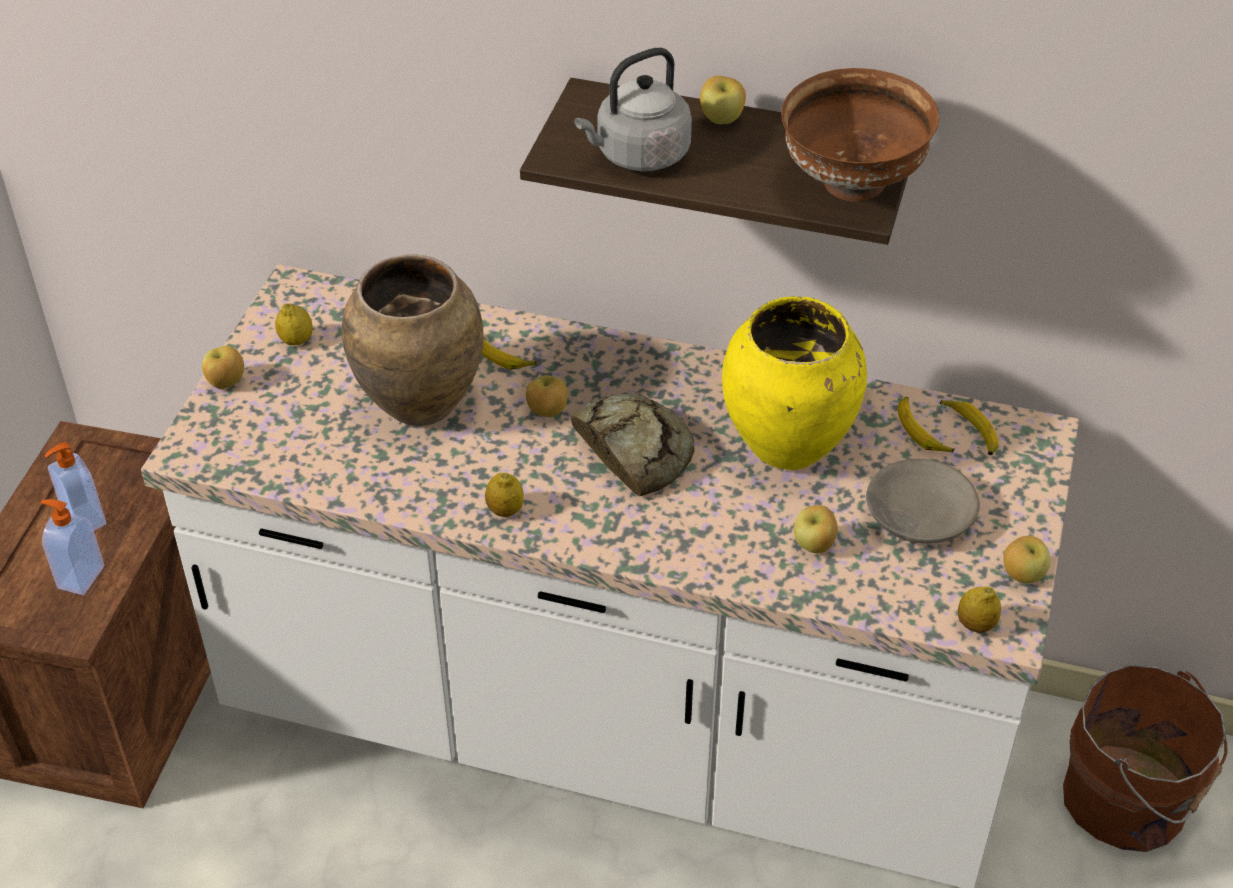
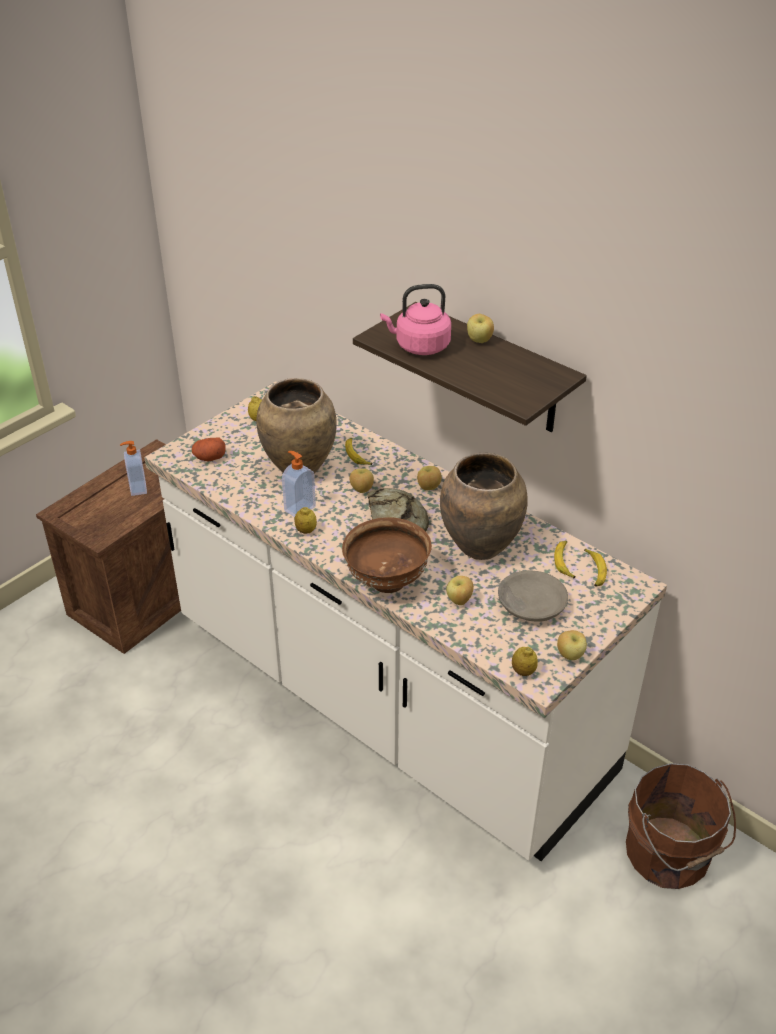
camera: 25 degrees right, 5 degrees down
soap dispenser [40,499,104,595] -> soap dispenser moved to [282,451,316,517]
apple [202,346,244,389] -> apple moved to [417,466,442,490]
grey kettle [574,48,692,172] -> pink kettle [380,284,451,355]
yellow vase [722,296,867,470] -> brown vase [440,453,528,560]
brown bowl [781,68,939,201] -> brown bowl moved to [342,517,432,593]
none -> potato [192,438,226,461]

